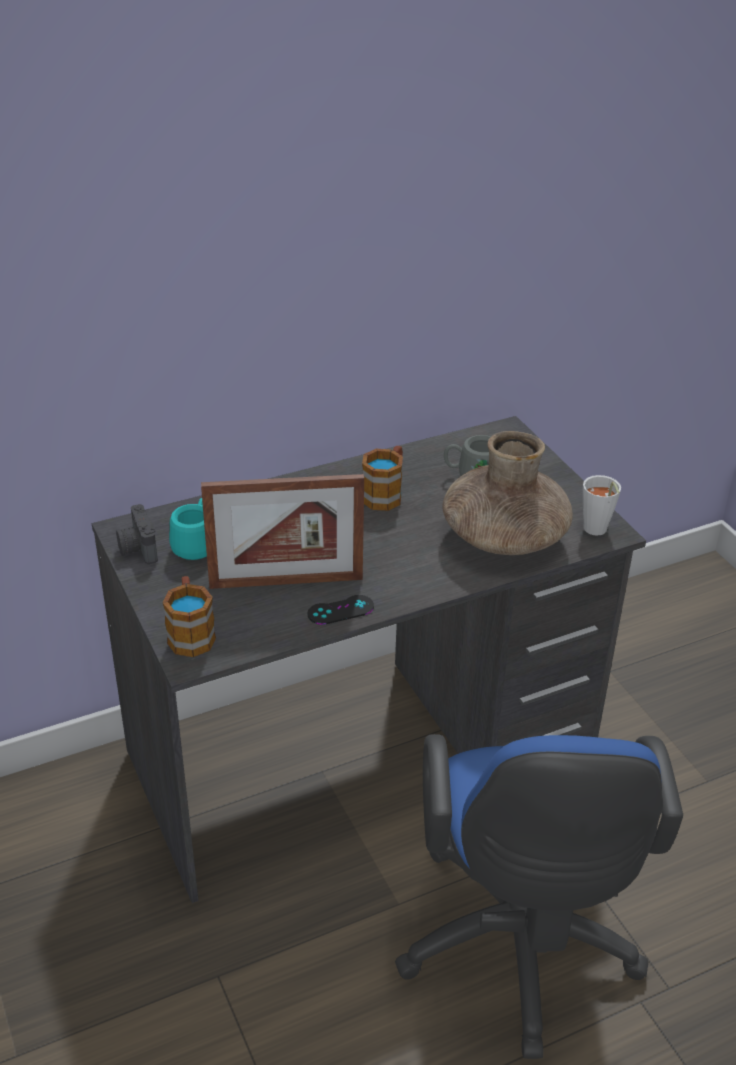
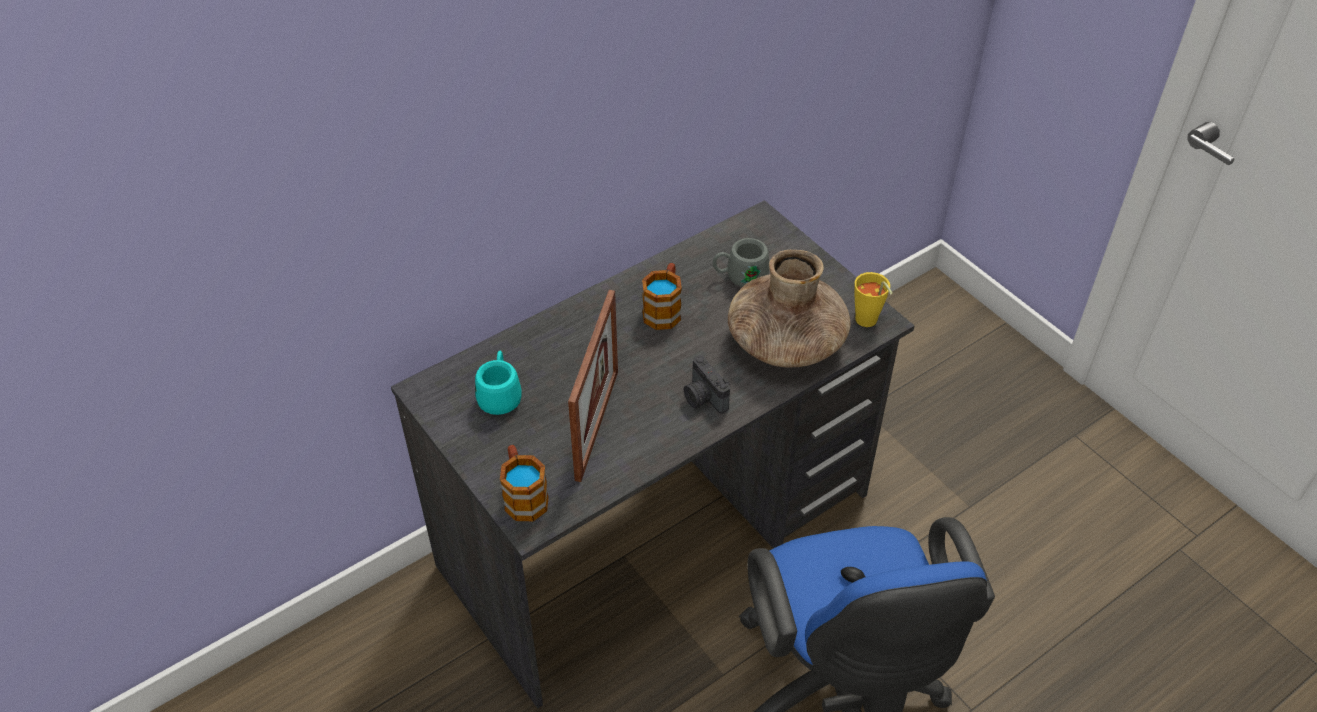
camera: 10 degrees left, 10 degrees up
camera [116,504,158,564] -> camera moved to [684,355,730,414]
picture frame [201,474,364,589] -> picture frame turned 60 degrees counterclockwise [568,290,618,482]
black game controller [307,595,374,625] -> none
white cup [583,475,621,535] -> yellow cup [854,272,893,327]

